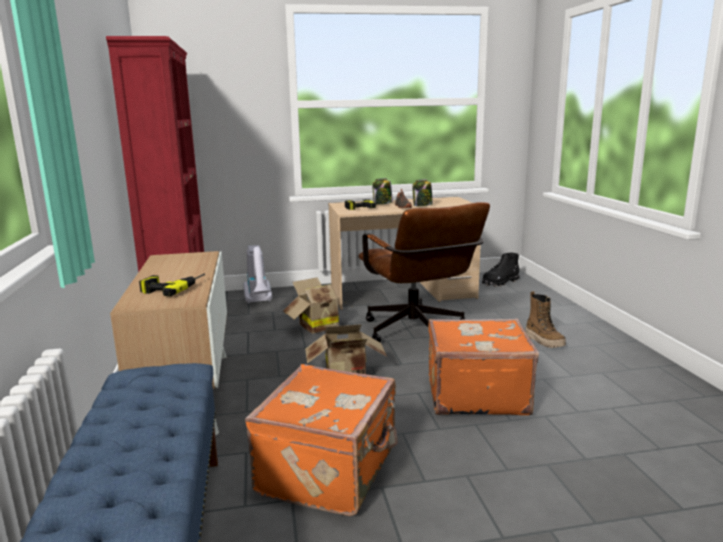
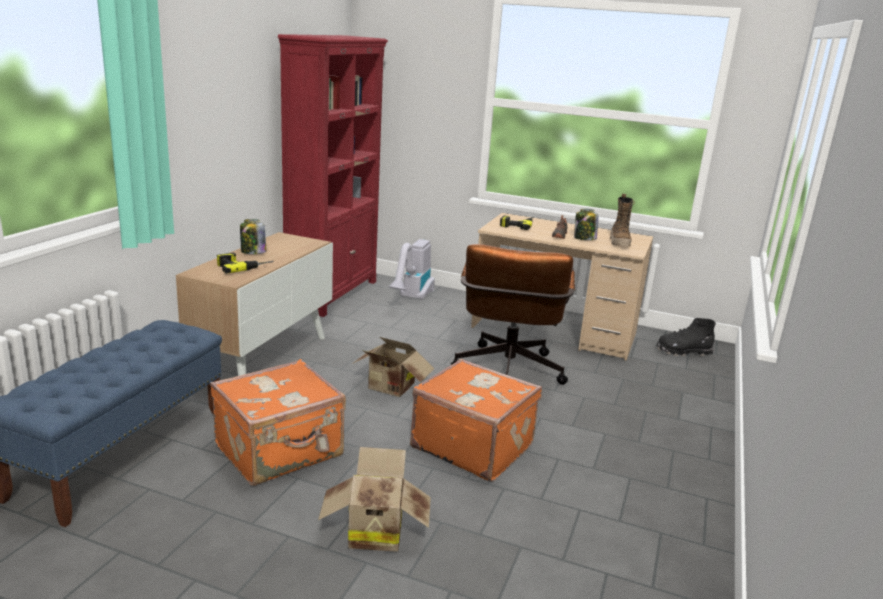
camera: 30 degrees right, 5 degrees up
cardboard box [283,277,349,334] -> cardboard box moved to [318,447,431,552]
jar [372,178,393,205] -> jar moved to [240,219,266,254]
boot [525,291,566,348] -> boot moved to [610,194,635,247]

